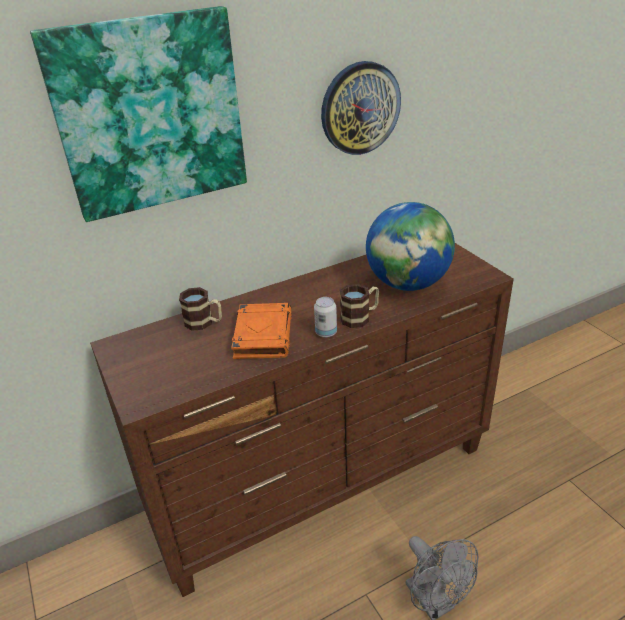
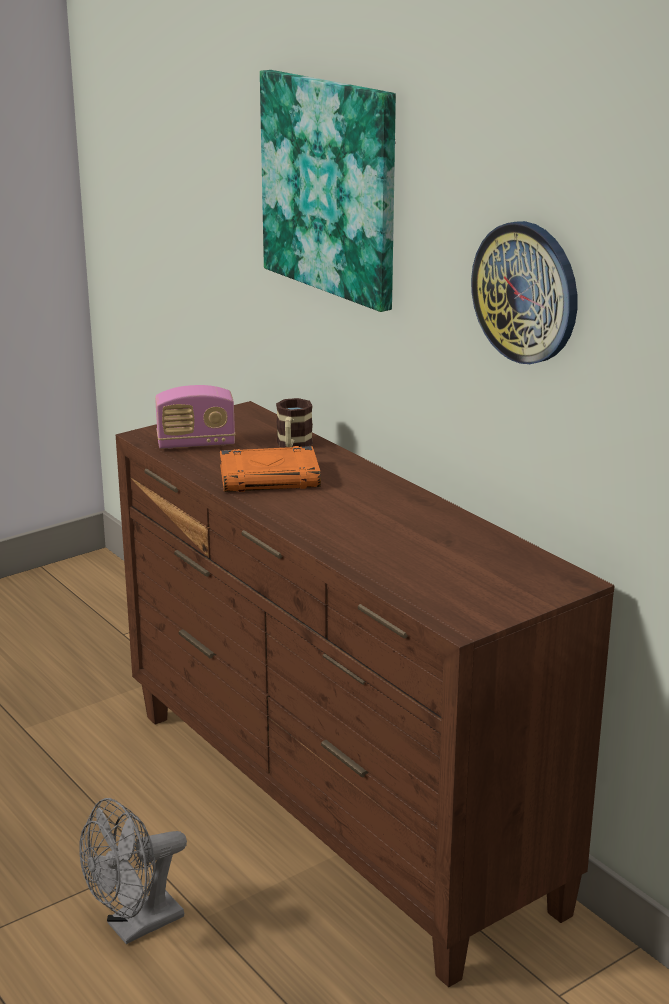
camera: 80 degrees right, 10 degrees down
can [314,297,337,338] -> none
mug [340,284,379,328] -> none
globe [366,202,455,291] -> none
none -> radio [155,385,235,449]

